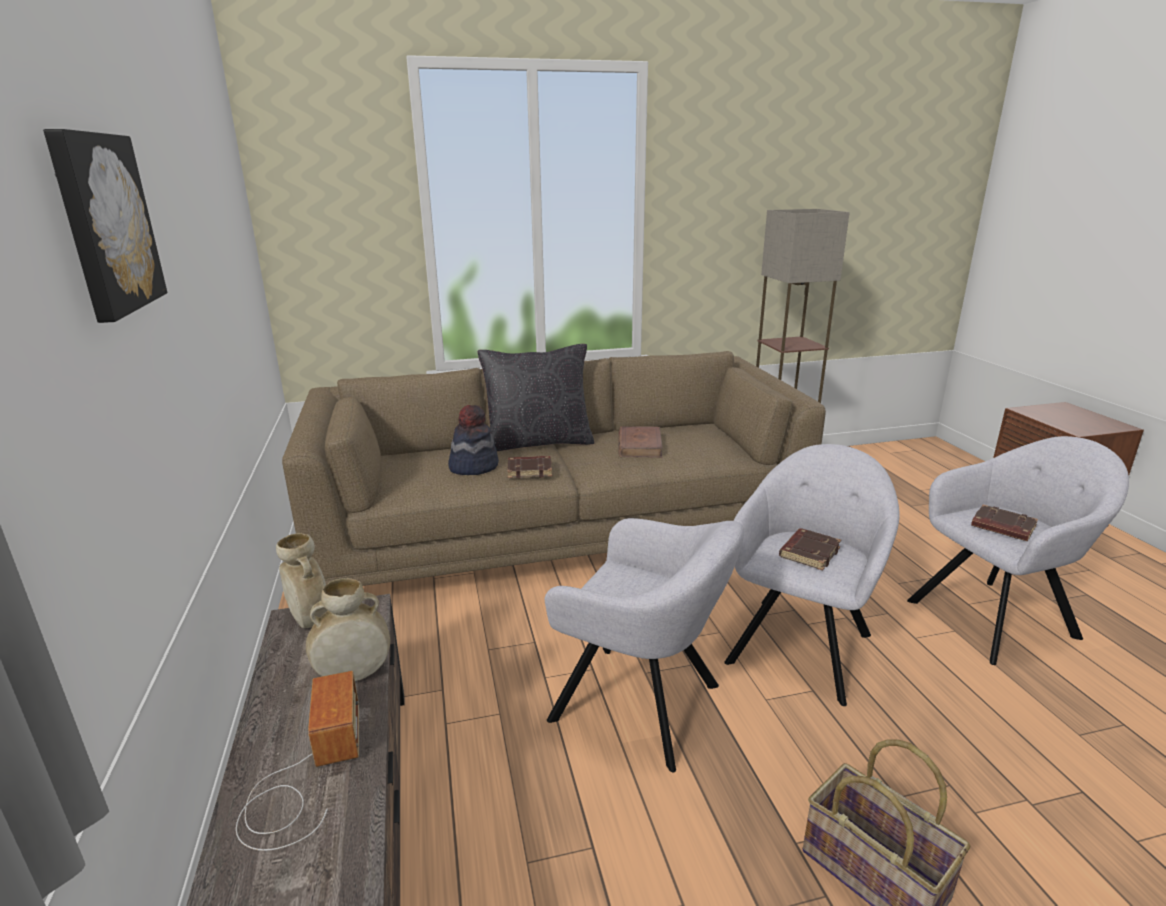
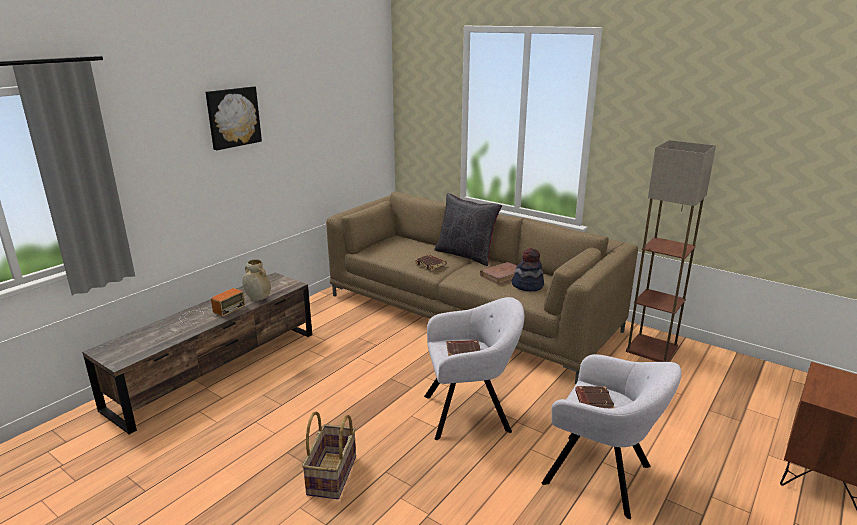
camera: 50 degrees right, 0 degrees up
beige vase [276,533,328,628] -> none
hat [448,405,499,475] -> hat moved to [511,248,544,291]
grey armchair [545,518,744,772] -> none

